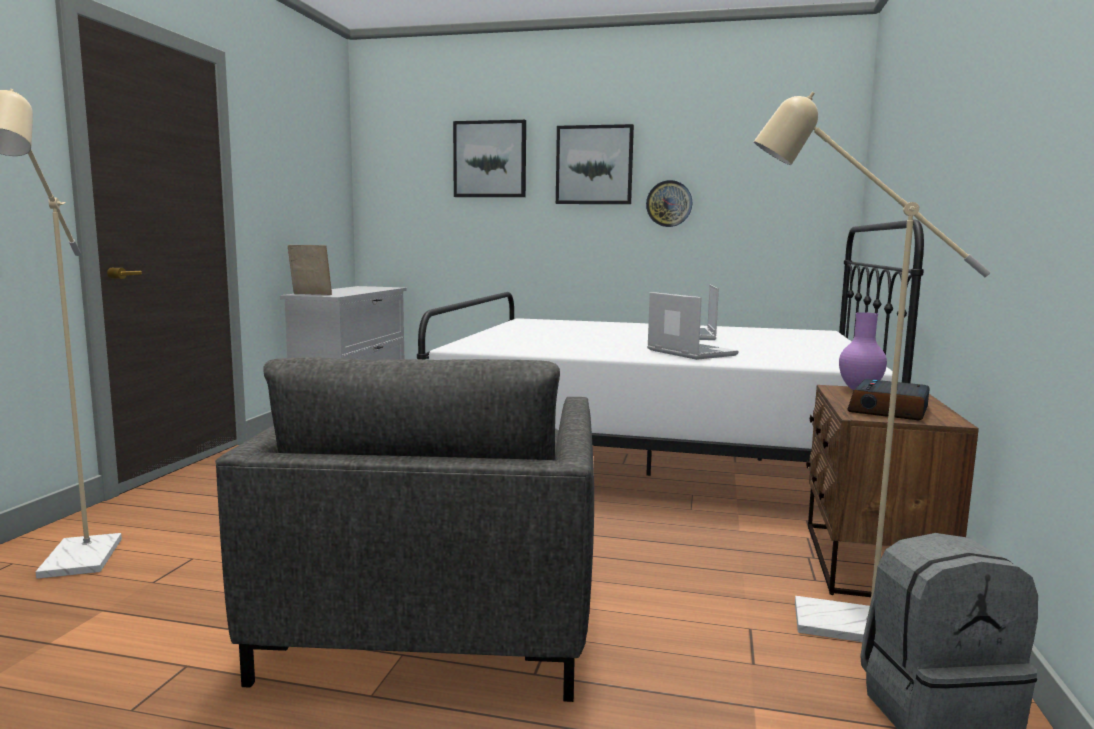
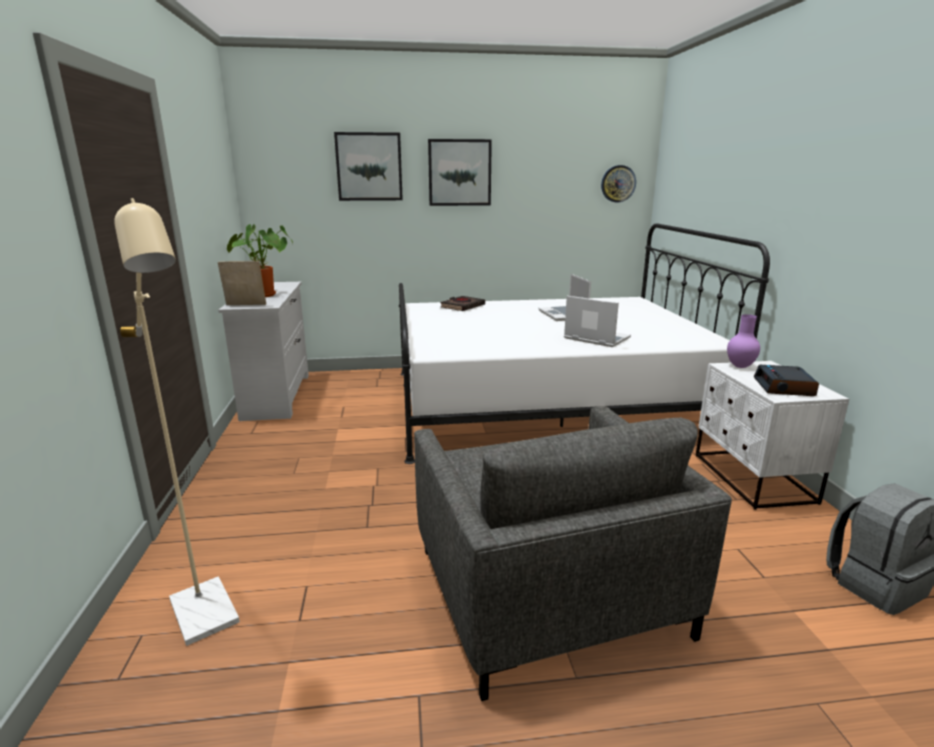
camera: 20 degrees left, 10 degrees up
wall clock [646,180,692,227] -> wall clock moved to [601,165,636,202]
beige floor lamp [754,92,991,642] -> none
brown nightstand [806,385,979,597] -> white nightstand [696,361,849,510]
none -> potted plant [227,224,293,297]
none -> black book [440,296,485,311]

